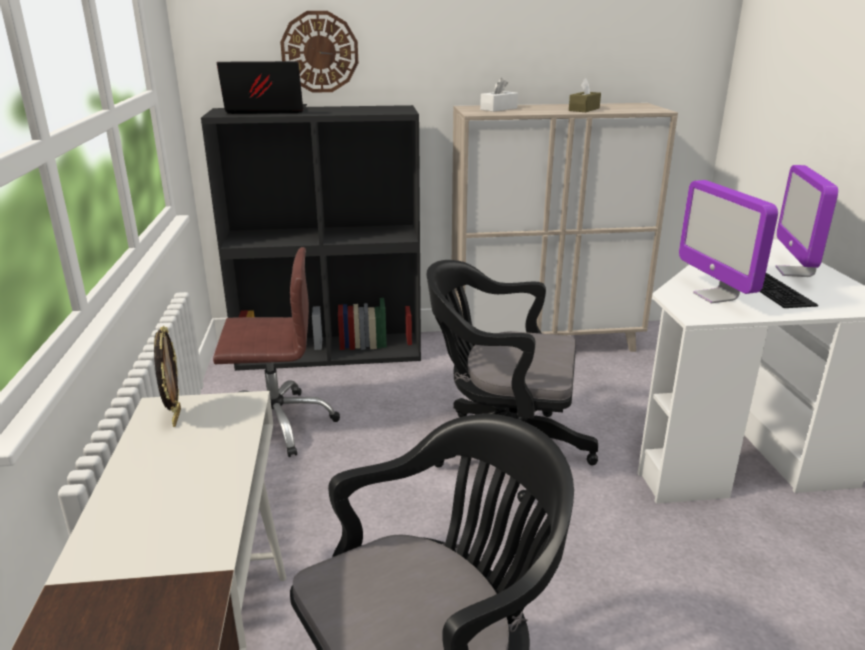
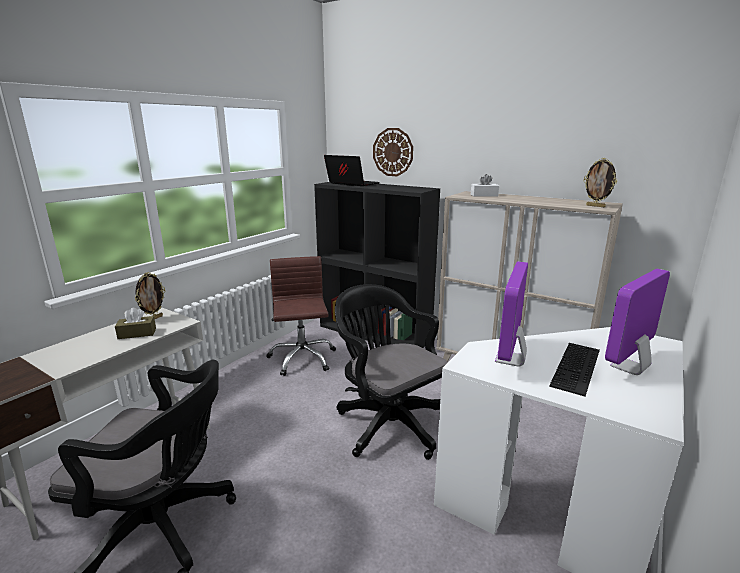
camera: 40 degrees right, 5 degrees down
brown office chair [213,247,340,457] -> brown office chair turned 135 degrees counterclockwise [266,256,336,376]
brown tissue box [569,78,601,112] -> brown tissue box moved to [115,308,156,339]
none -> picture frame [584,158,617,207]

